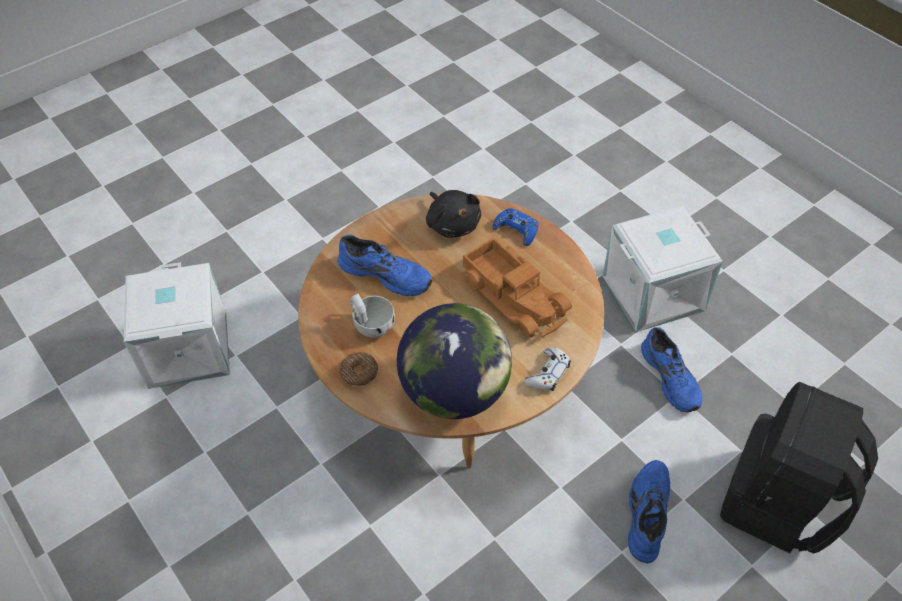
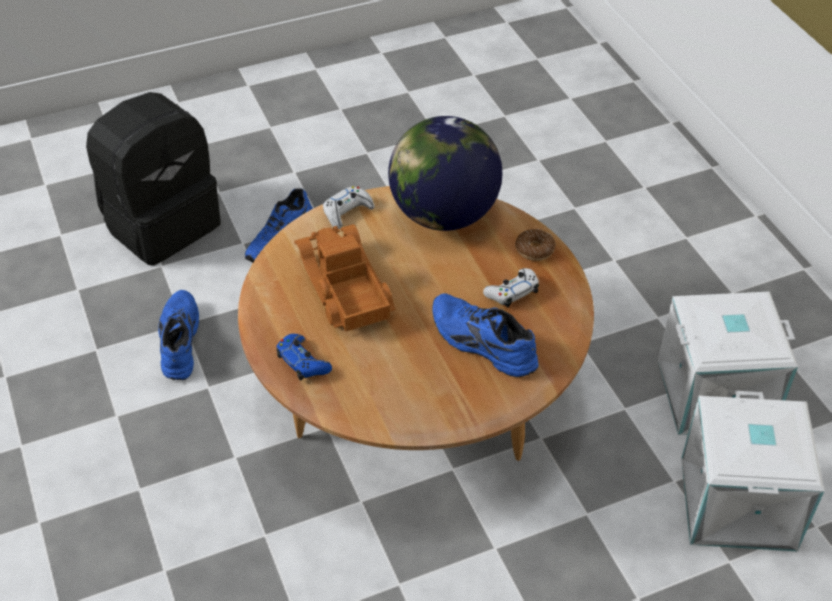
camera: 165 degrees left, 5 degrees down
white cup [350,293,395,338] -> white game controller [483,268,539,307]
black plush toy [426,190,481,238] -> none
white storage box [602,206,723,332] -> white storage box moved to [658,292,798,435]

